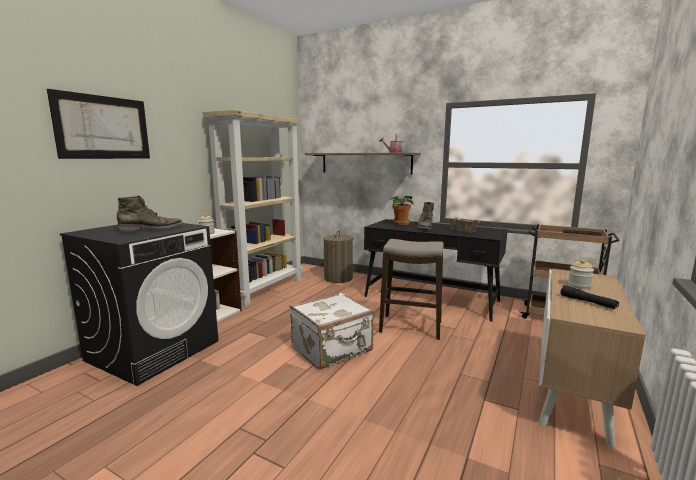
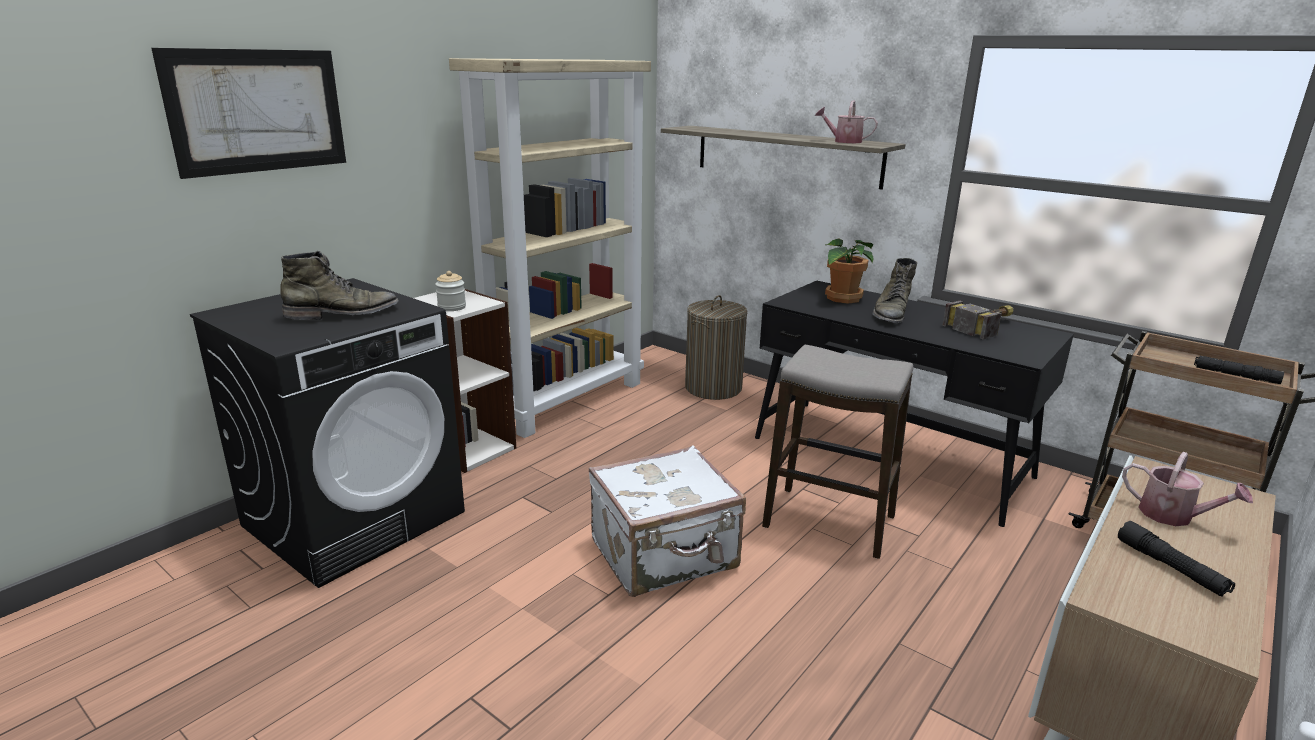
camera: 10 degrees right, 10 degrees up
jar [568,259,594,289] -> watering can [1122,452,1253,526]

